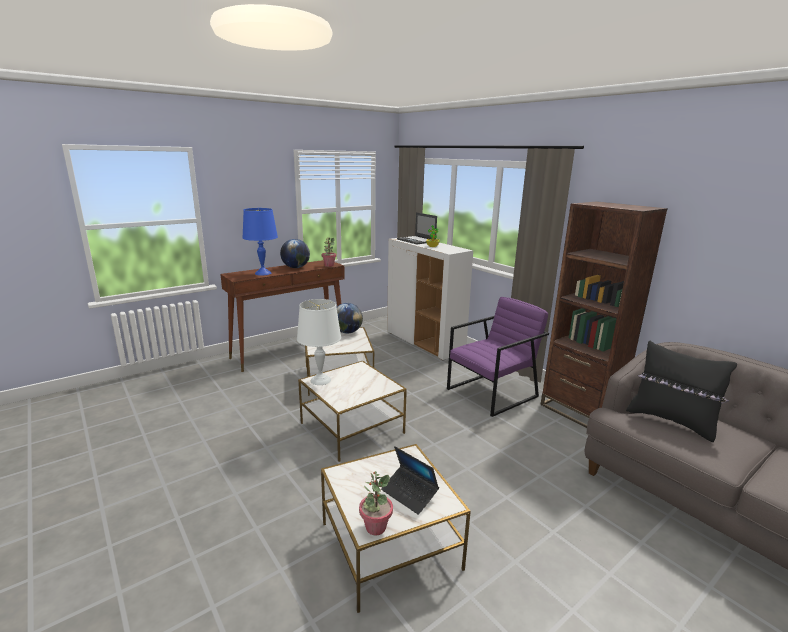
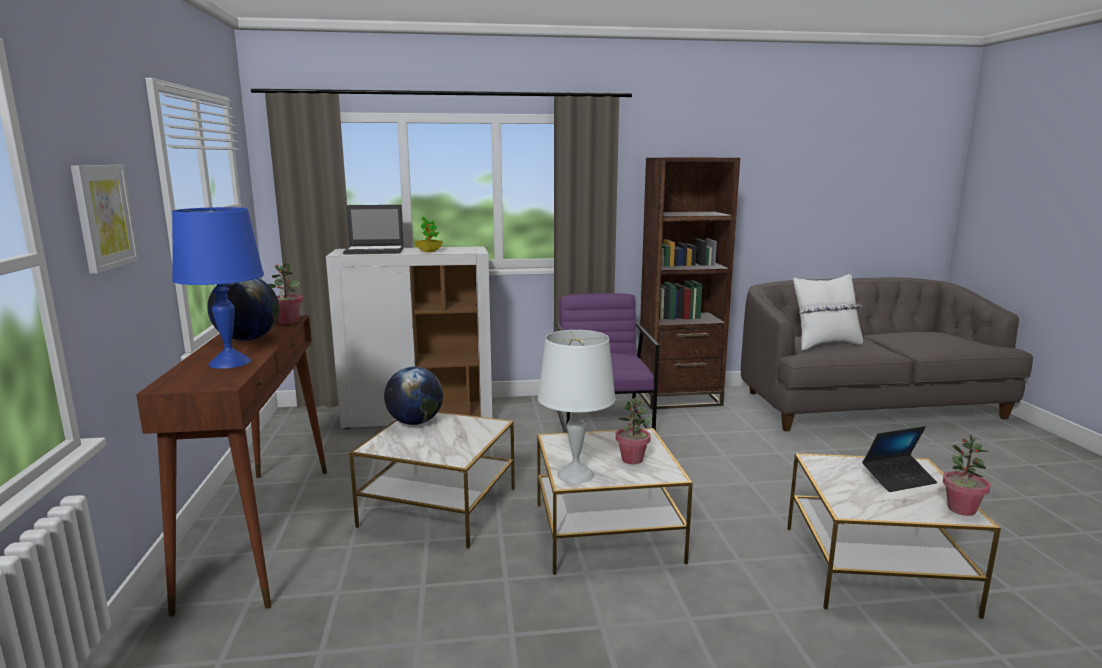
camera: 60 degrees left, 5 degrees down
black pillow [626,340,737,442] -> white pillow [793,274,863,350]
none -> picture [71,165,139,274]
none -> potted plant [616,397,651,464]

